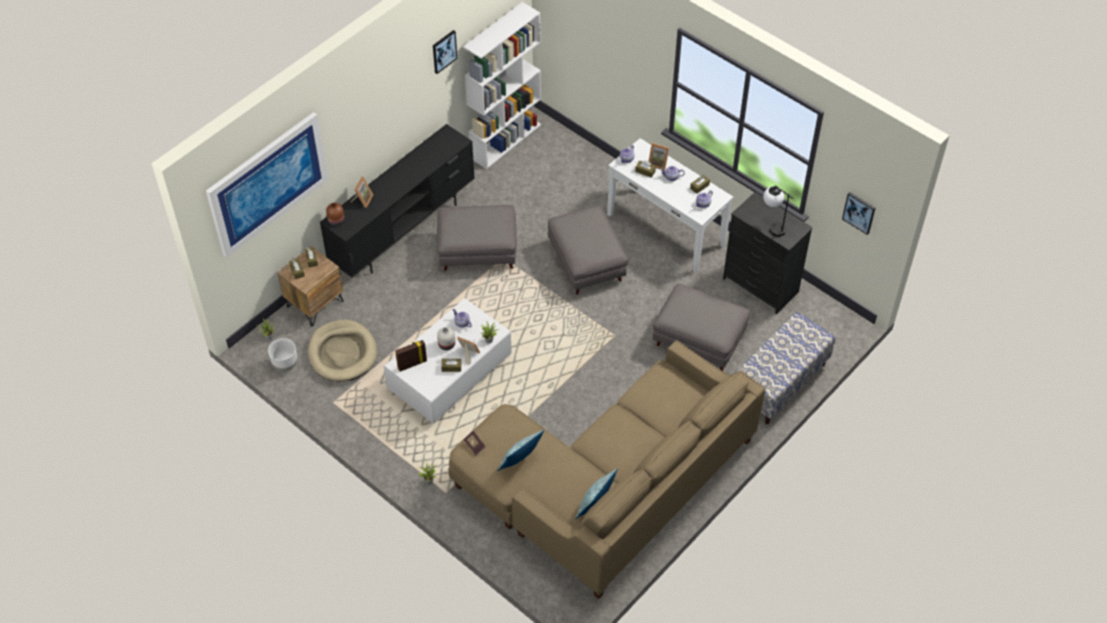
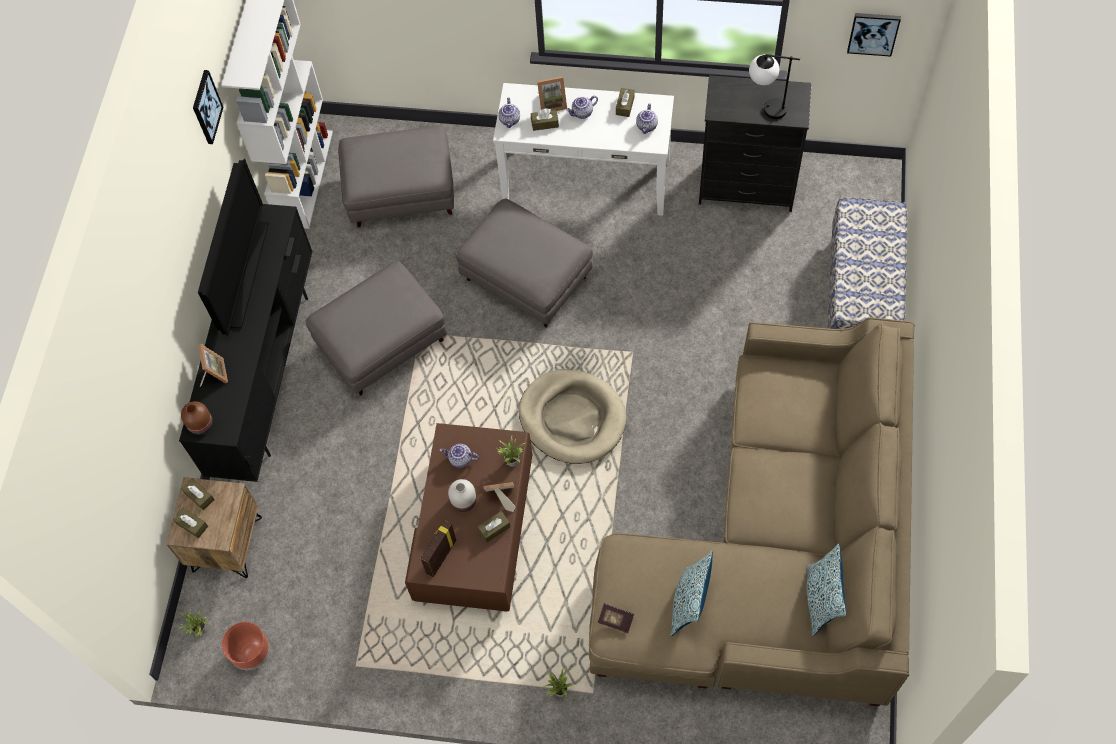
camera: 30 degrees left, 10 degrees up
picture [206,112,329,258] -> none
white planter [268,338,298,372] -> brown planter [222,622,270,670]
beige dog bed [308,320,377,382] -> beige dog bed moved to [519,369,627,464]
white coffee table [384,298,512,423] -> brown coffee table [405,423,532,611]
grey ottoman [653,284,750,371] -> grey ottoman moved to [338,125,454,228]
none -> television [198,159,269,336]

